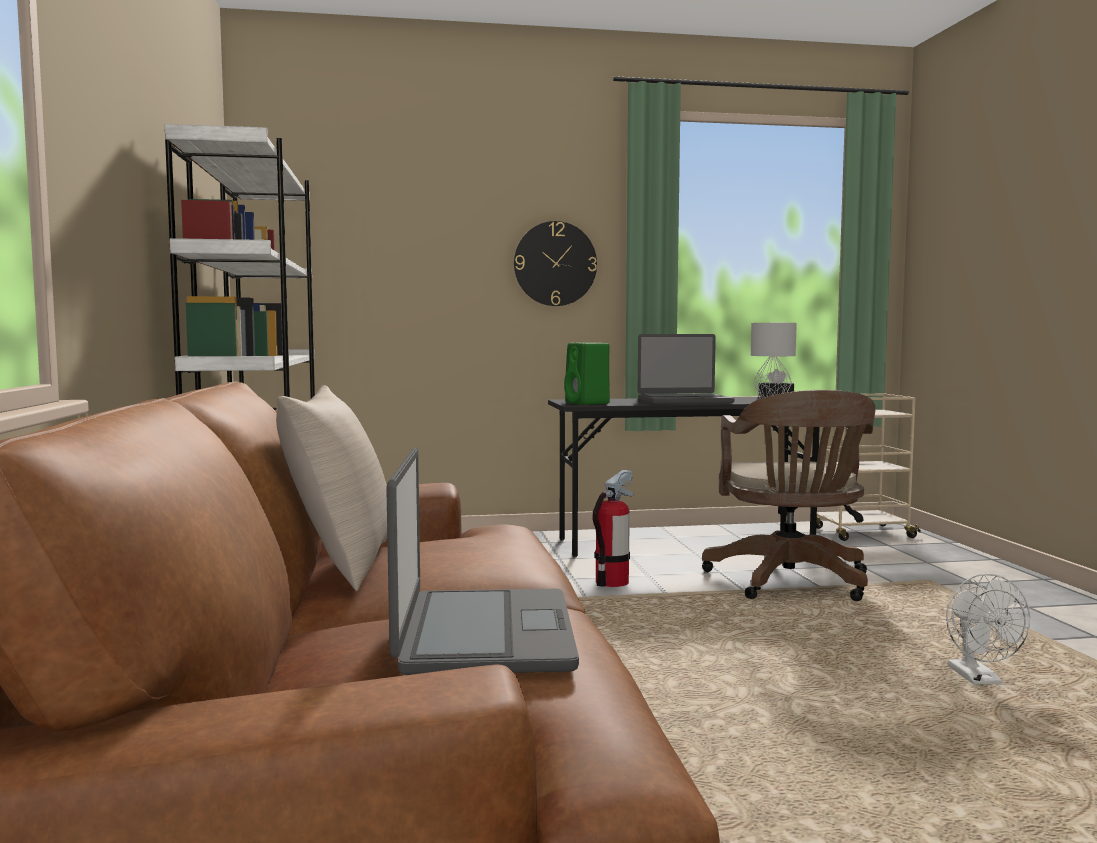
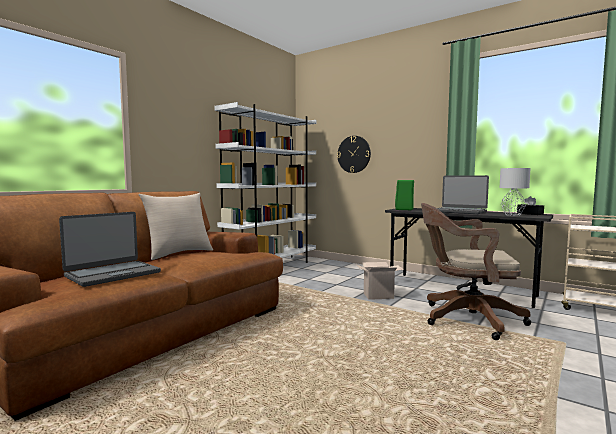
camera: 45 degrees right, 0 degrees up
wall clock [514,221,597,306] -> wall clock moved to [337,136,371,173]
fire extinguisher [592,470,633,587] -> cardboard box [356,262,404,300]
brown office chair [702,390,875,601] -> brown office chair turned 60 degrees clockwise [421,203,531,340]
white fan [946,574,1030,684] -> none

